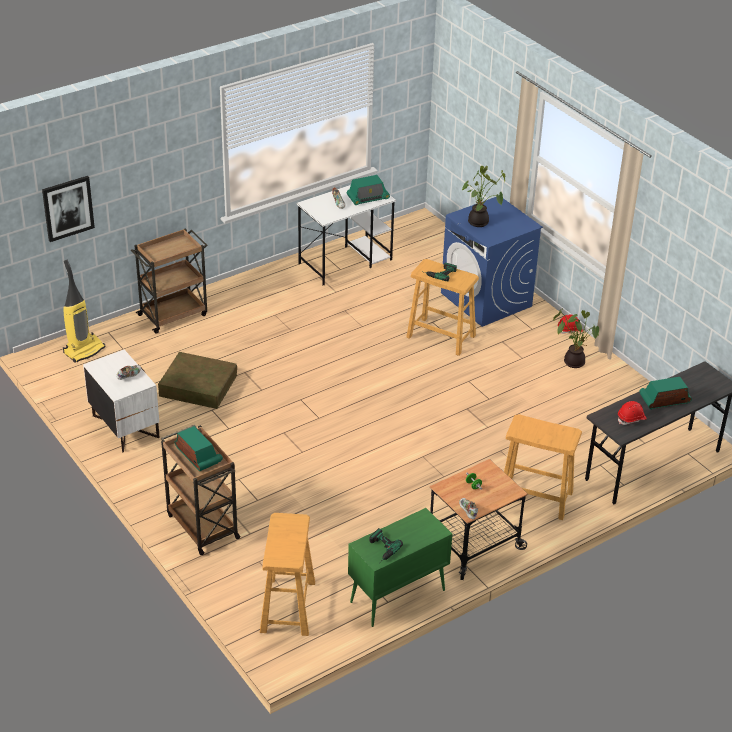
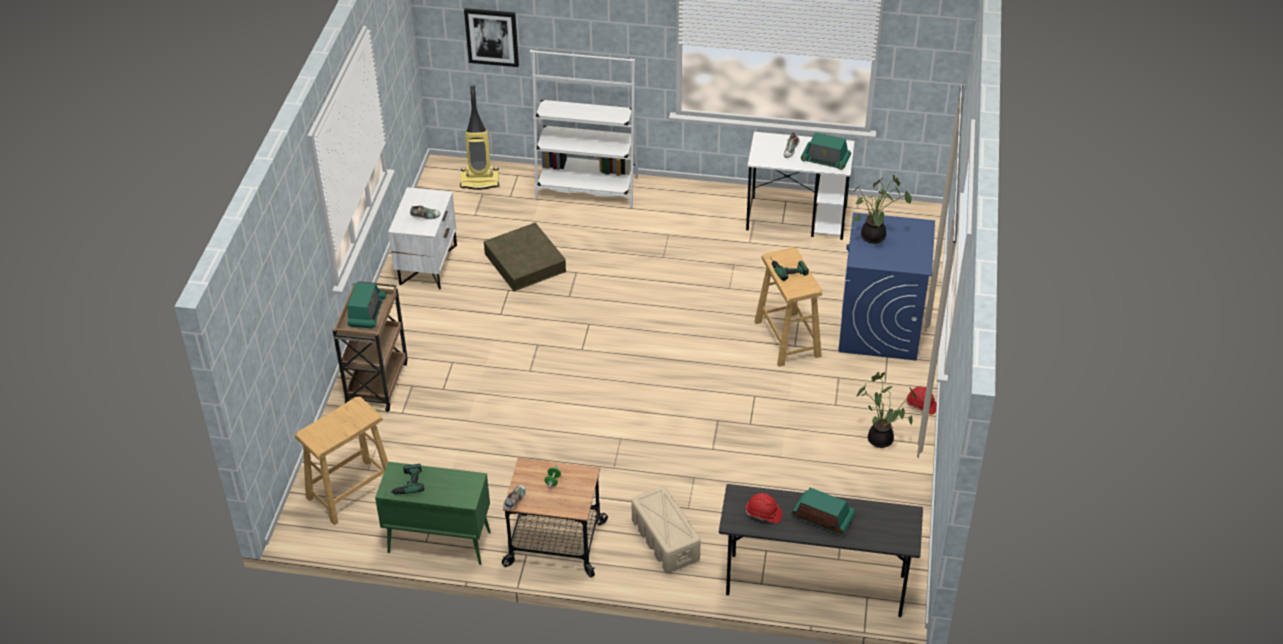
camera: 45 degrees right, 5 degrees up
brown cart [131,228,208,334] -> white bookcase [530,50,638,208]
beige stool [504,414,582,520] -> beige storage box [631,486,701,573]

